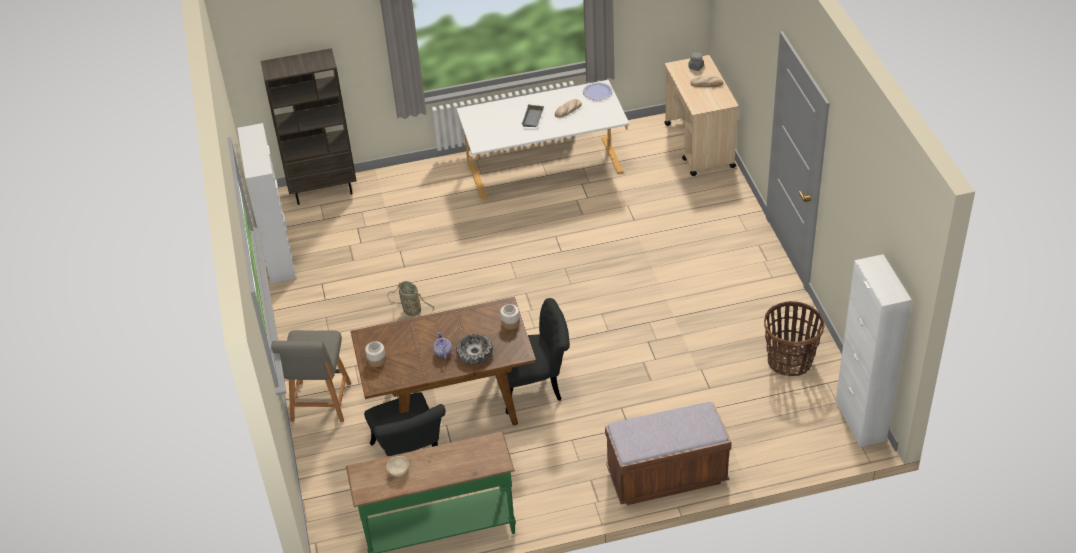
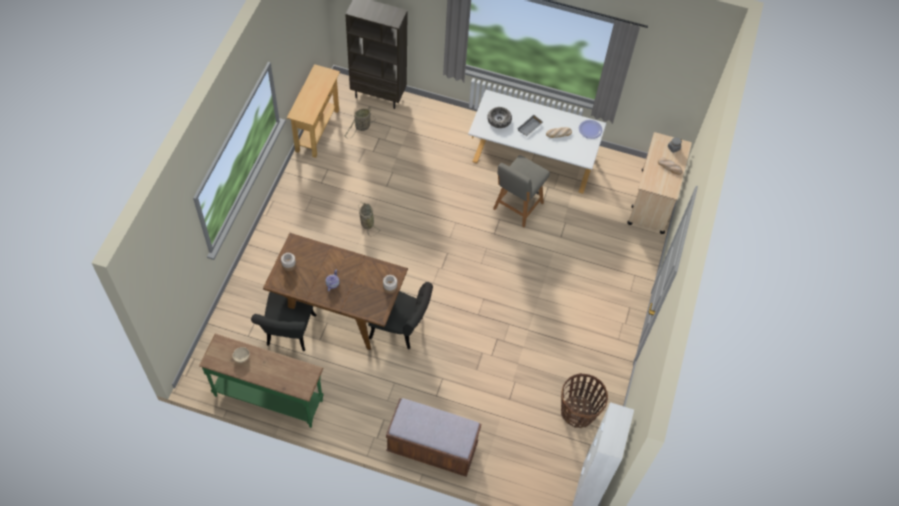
camera: 25 degrees right, 15 degrees up
white cabinet [237,123,296,284] -> beige console table [287,64,340,158]
grey chair [271,330,351,422] -> grey chair moved to [493,155,550,227]
bowl [456,334,493,365] -> bowl moved to [487,107,512,128]
none -> basket [345,107,376,139]

